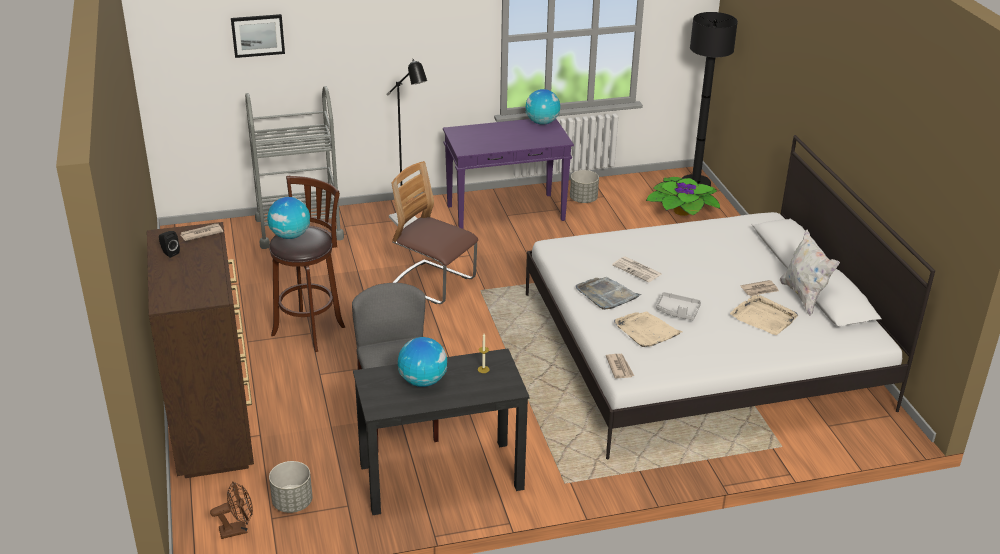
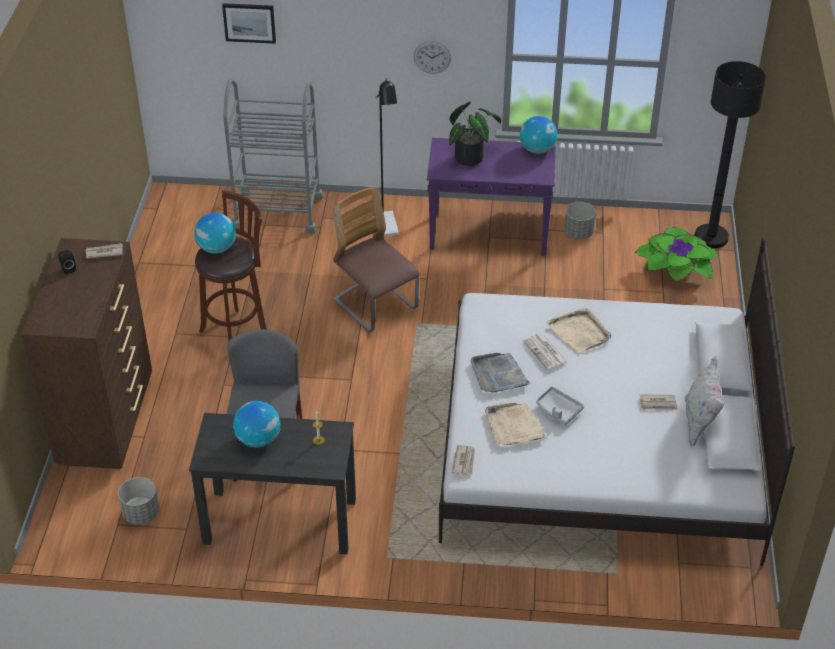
camera: 20 degrees right, 10 degrees up
brown fan [210,482,253,539] -> none
beige tray [730,294,798,335] -> beige tray moved to [547,308,611,353]
none -> wall clock [414,41,451,74]
none -> potted plant [449,102,501,166]

